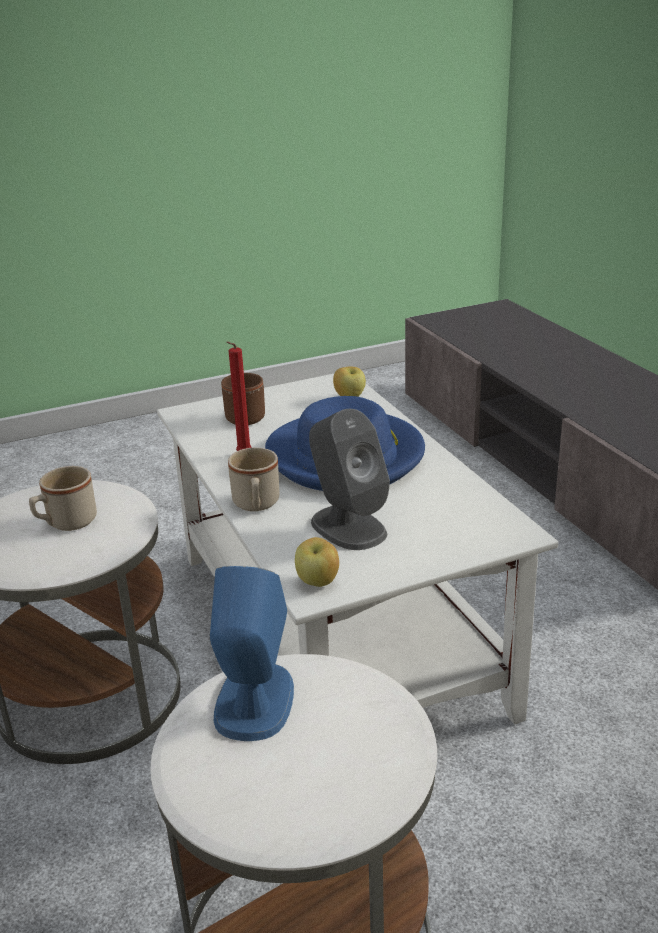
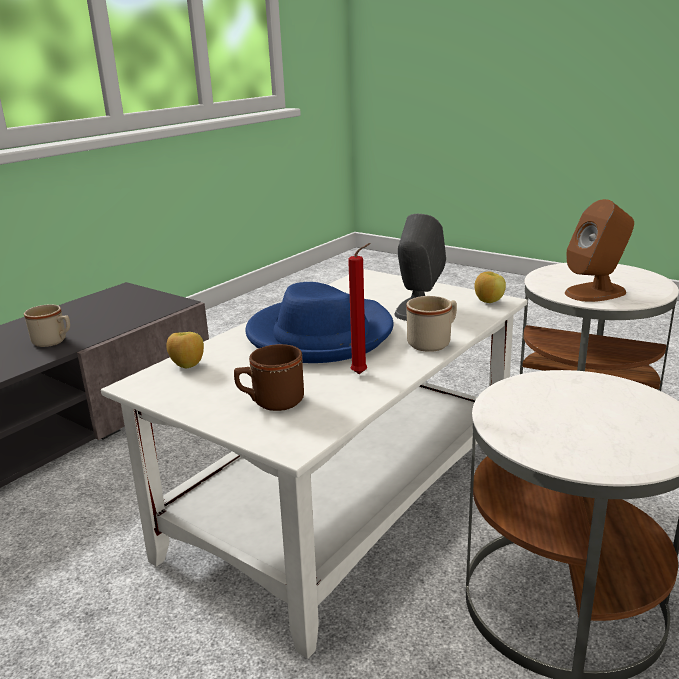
camera: 120 degrees left, 5 degrees down
beige mug [29,466,97,531] -> beige mug moved to [24,304,70,347]
blue speaker [210,566,294,741] -> brown speaker [564,199,634,302]

